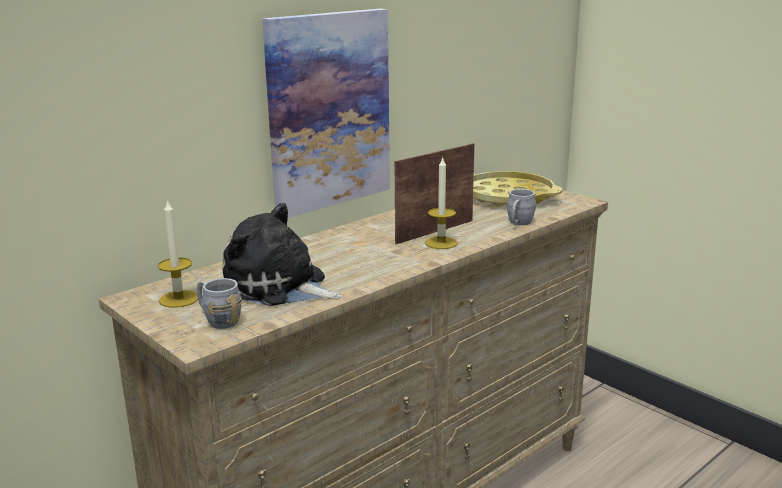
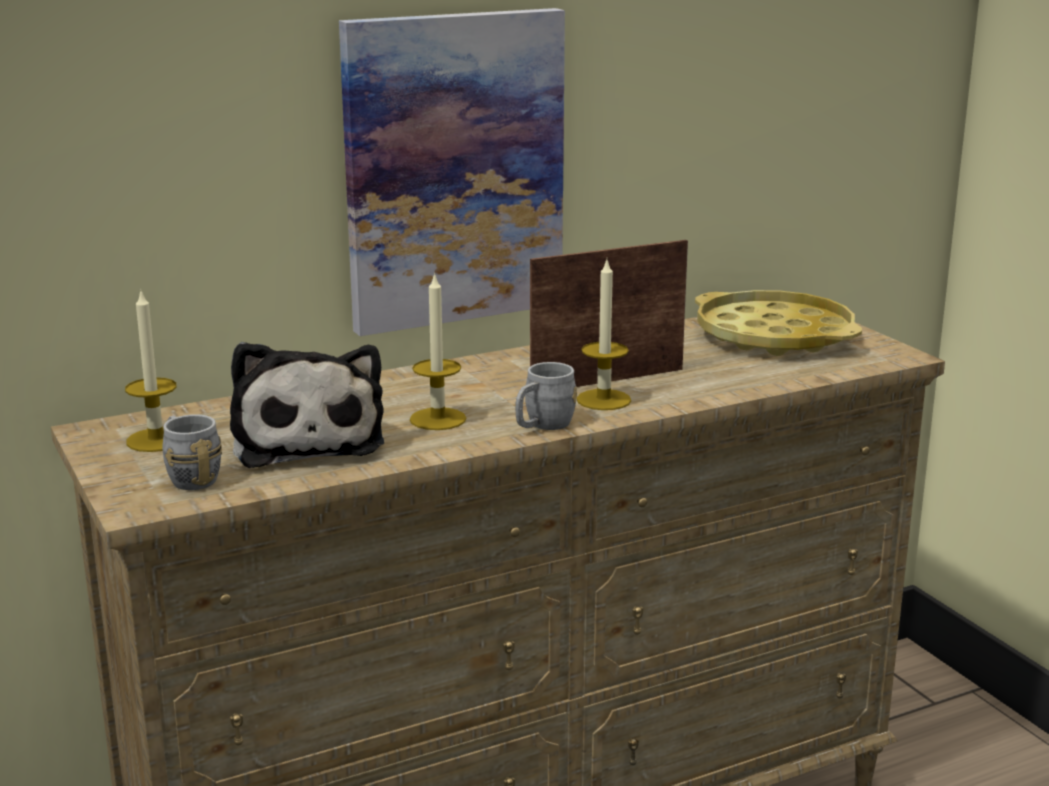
camera: 15 degrees right, 0 degrees up
plush toy [222,203,342,306] -> plush toy turned 150 degrees counterclockwise [230,342,384,468]
grey mug [507,189,536,225] -> grey mug moved to [515,362,577,430]
none -> candle [410,272,466,430]

